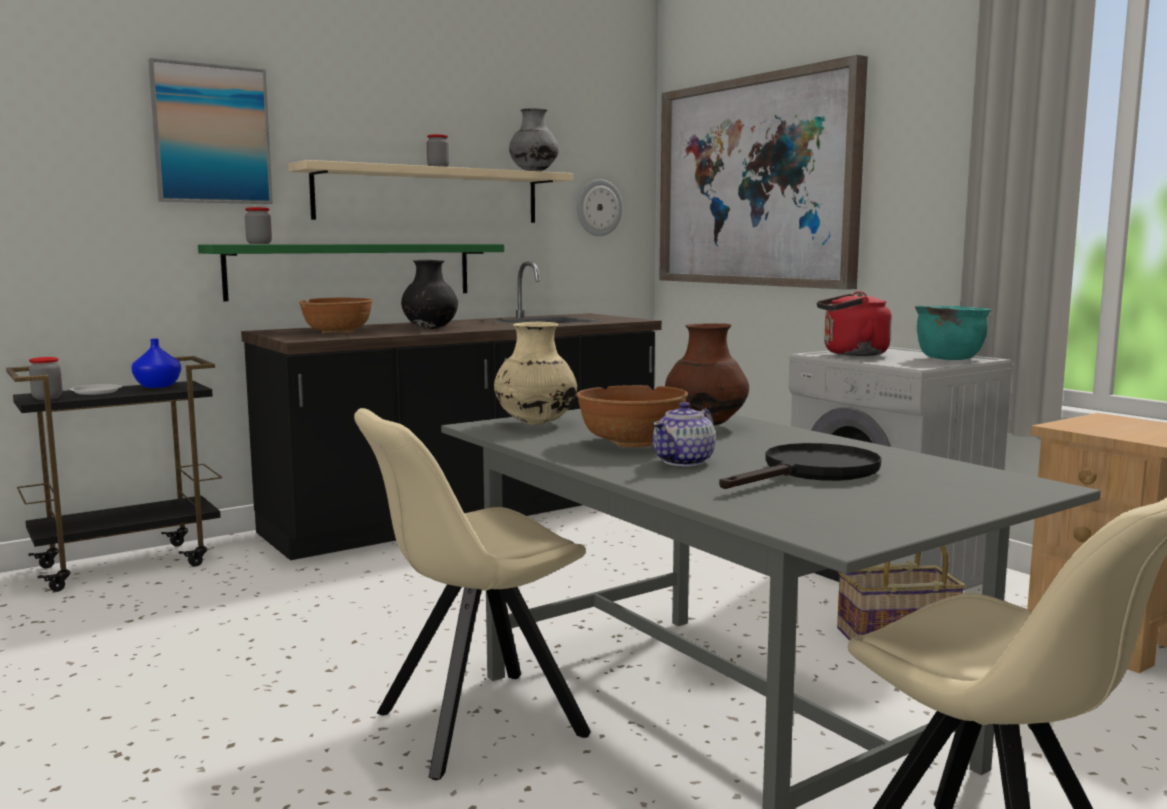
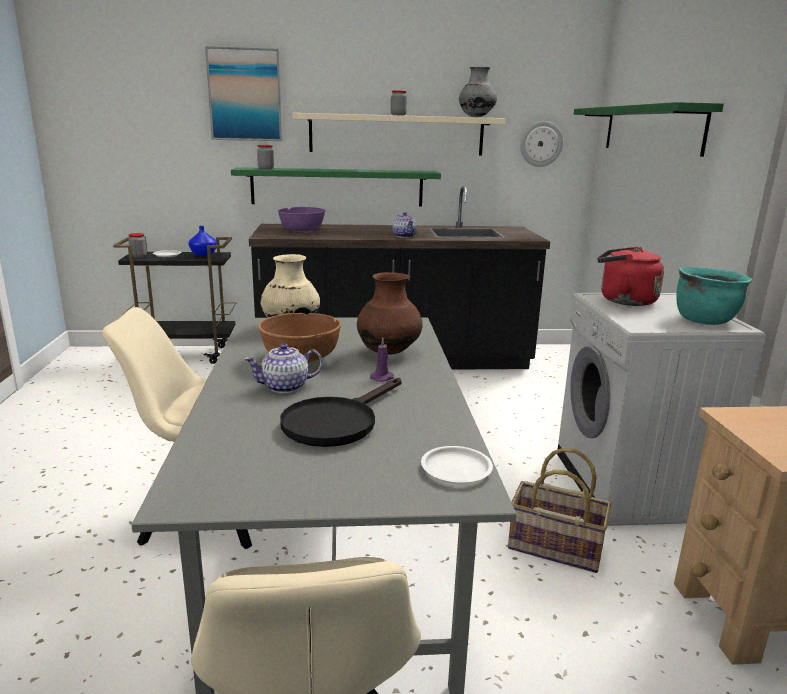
camera: 30 degrees right, 10 degrees up
brown bowl [299,298,373,333] -> purple bowl [278,207,326,233]
black vase [401,260,458,329] -> none
picture [659,55,868,290] -> green shelf [574,102,724,157]
black frying pan [719,443,881,489] -> black frying pan turned 135 degrees clockwise [280,378,401,447]
none -> purple candle [370,338,394,382]
none -> teapot [392,212,417,238]
none -> white plate [421,446,493,483]

